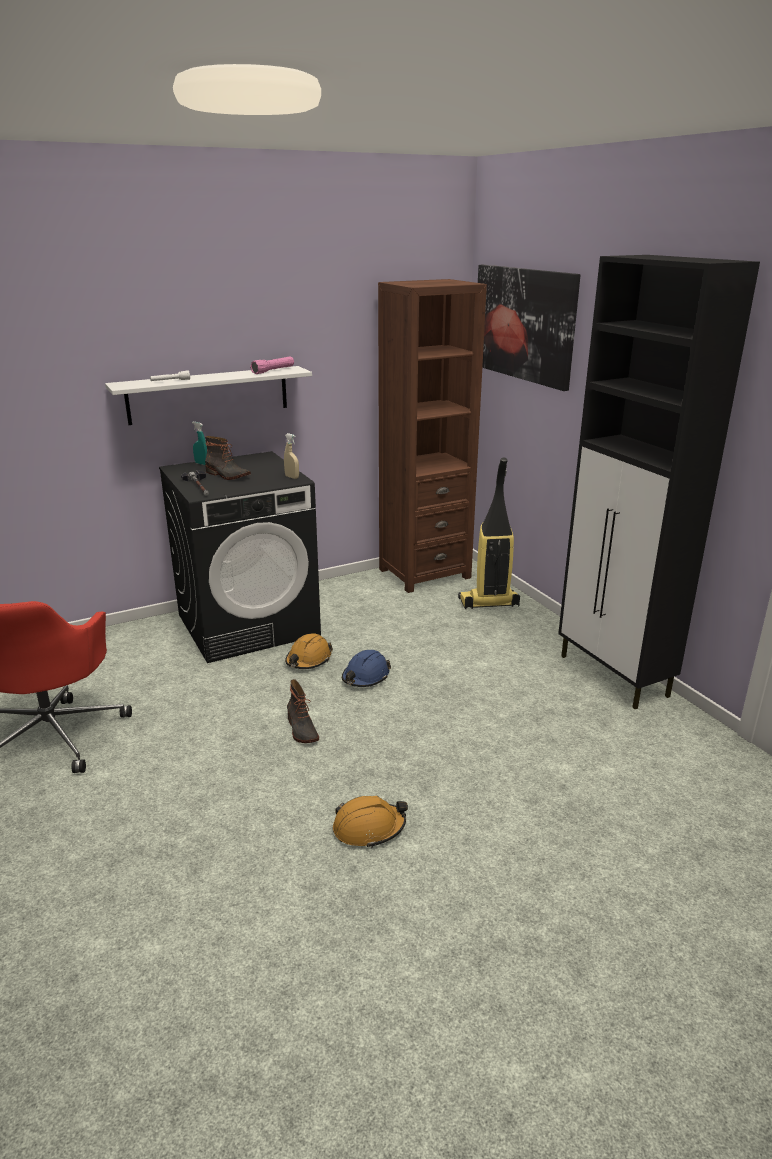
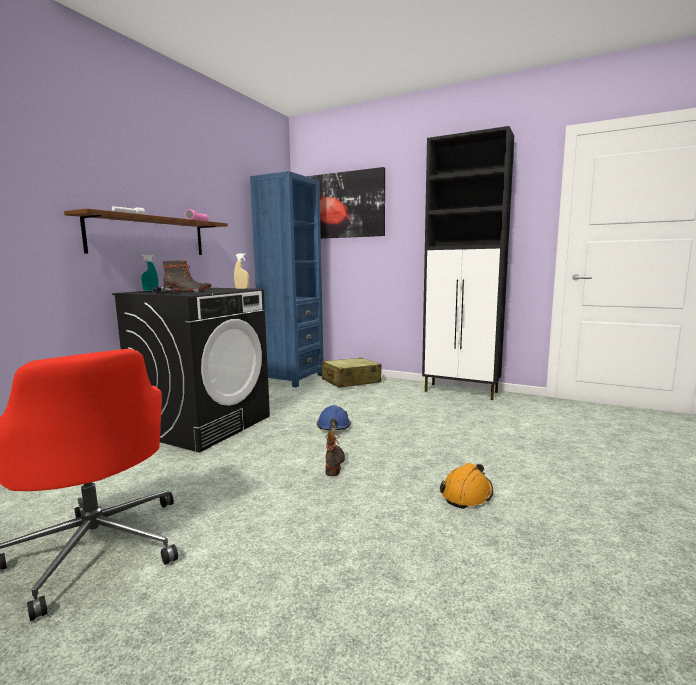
camera: 35 degrees left, 15 degrees down
white shelf [105,366,312,425] -> brown shelf [64,208,228,255]
orange hard hat [285,633,333,669] -> none
boot [287,679,319,743] -> boot turned 120 degrees counterclockwise [325,431,345,476]
brown bookcase [378,279,487,593] -> blue bookcase [250,171,323,387]
vacuum cleaner [458,458,520,609] -> beige suitcase [322,358,382,388]

